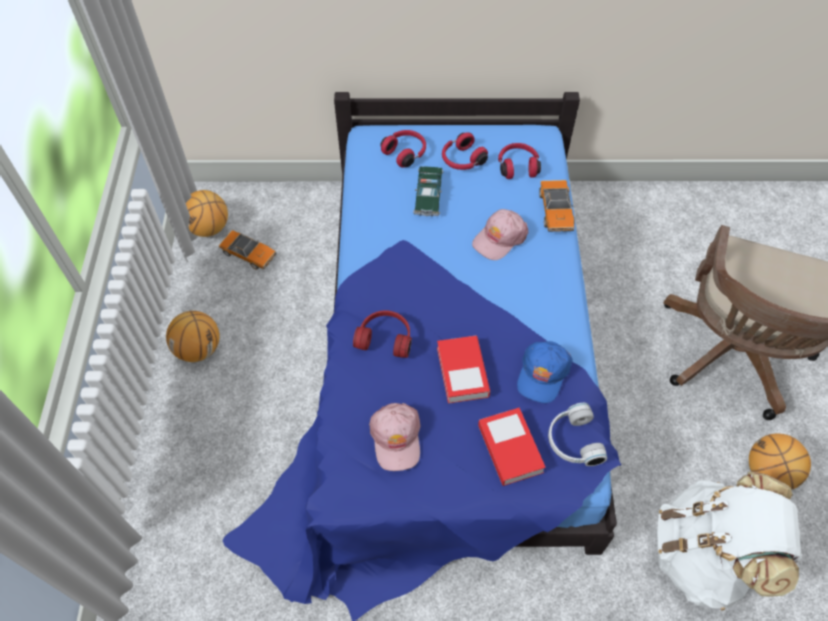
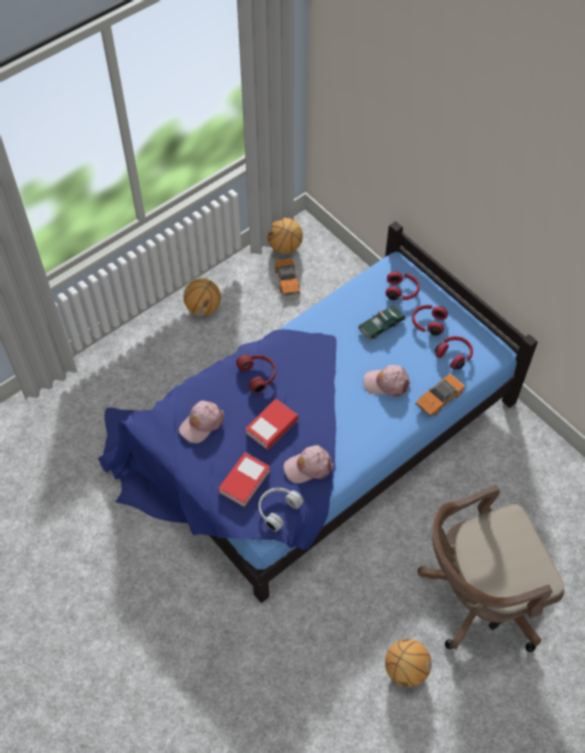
camera: 50 degrees right, 0 degrees up
blue cap [517,341,572,403] -> pink cap [283,445,333,483]
white backpack [657,472,801,610] -> none

